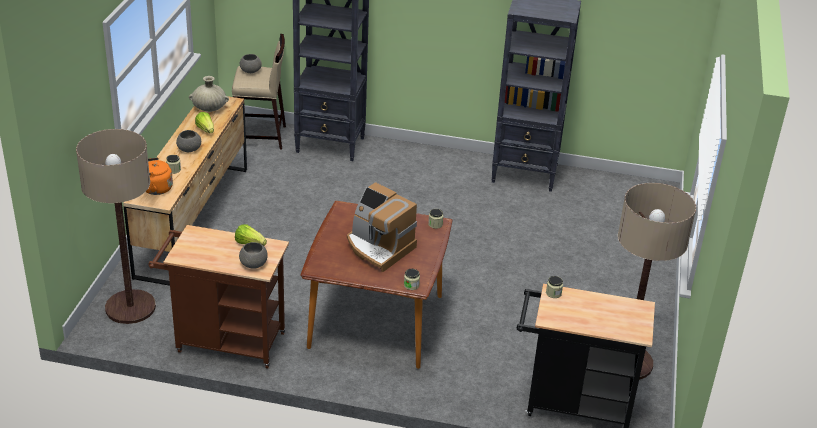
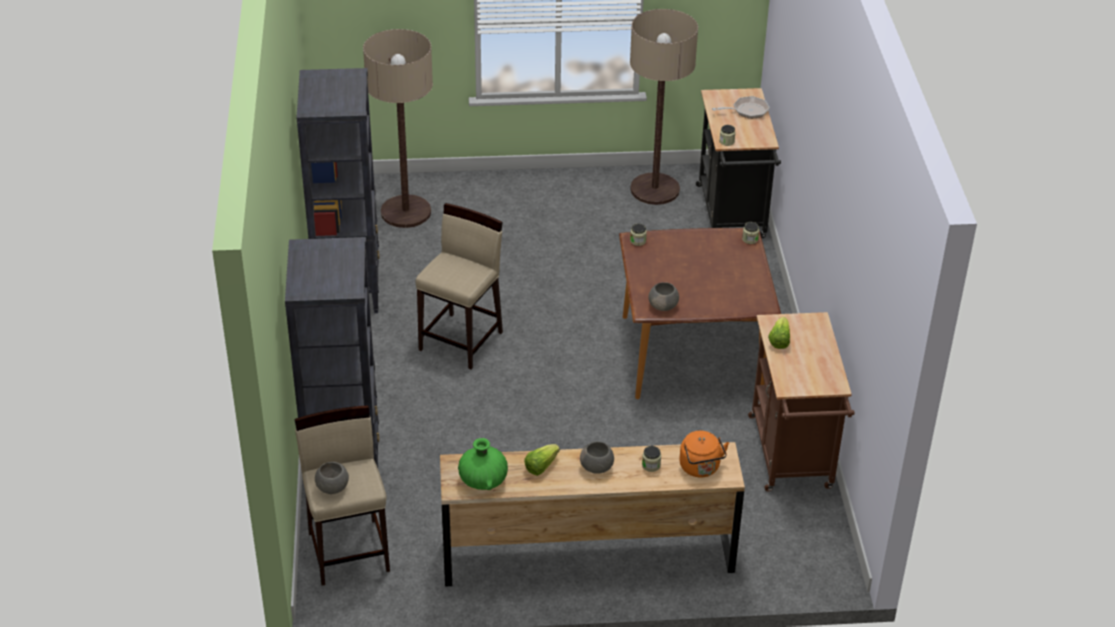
camera: 105 degrees left, 5 degrees up
floor lamp [76,129,156,324] -> floor lamp moved to [363,29,433,228]
beige vase [189,76,229,112] -> green vase [458,438,508,490]
grey bowl [239,242,268,269] -> grey bowl moved to [648,282,679,311]
coffee machine [347,182,417,272] -> none
none -> beige stool [416,203,503,370]
none -> frying pan [712,96,770,119]

